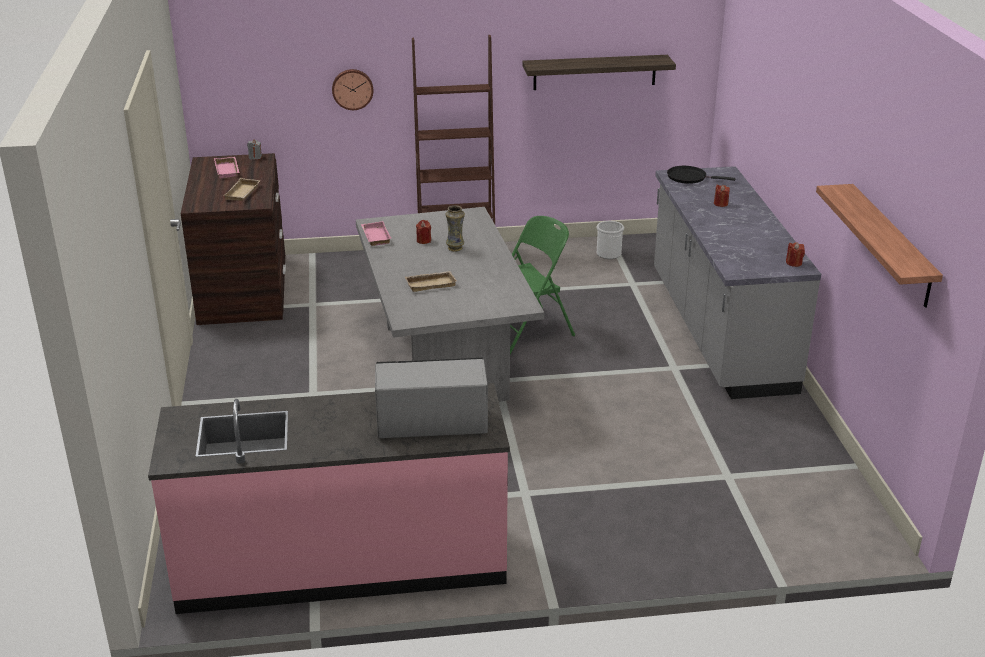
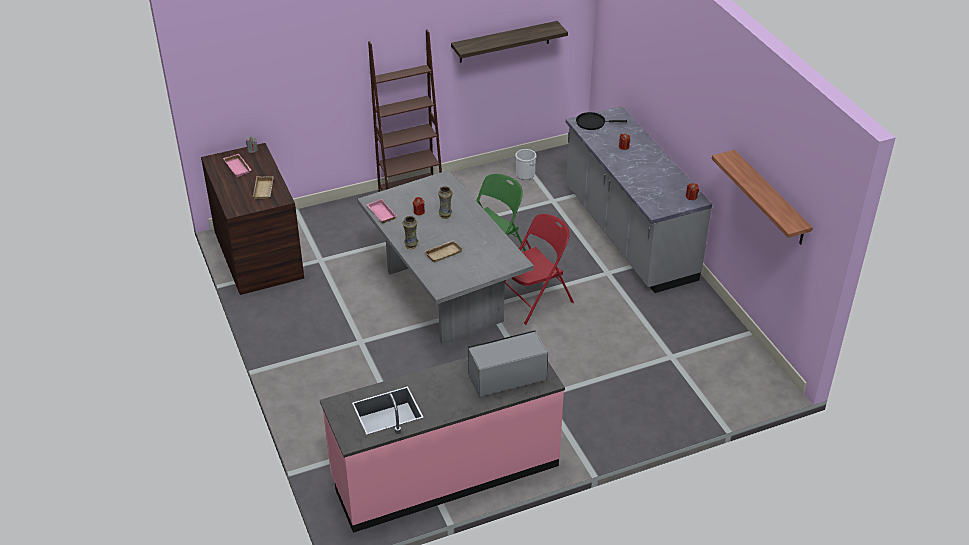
camera: 15 degrees left, 10 degrees up
wall clock [332,69,373,110] -> none
none -> vase [403,216,418,249]
none -> red chair [505,214,574,325]

